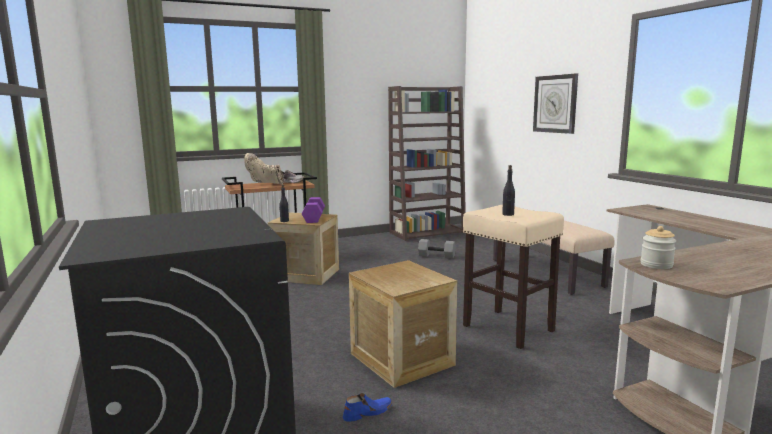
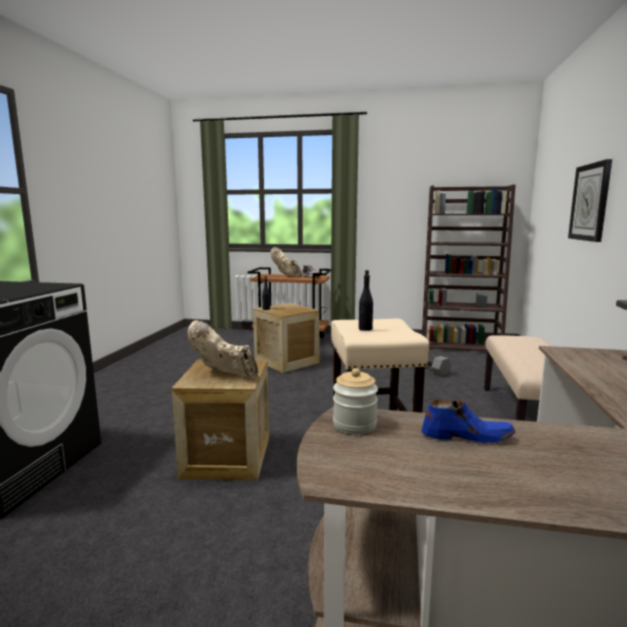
camera: 35 degrees right, 0 degrees up
purple dumbbell [302,197,325,223] -> none
blue shoe [343,393,393,422] -> blue shoe moved to [421,399,515,443]
none -> beige boot [188,320,258,379]

